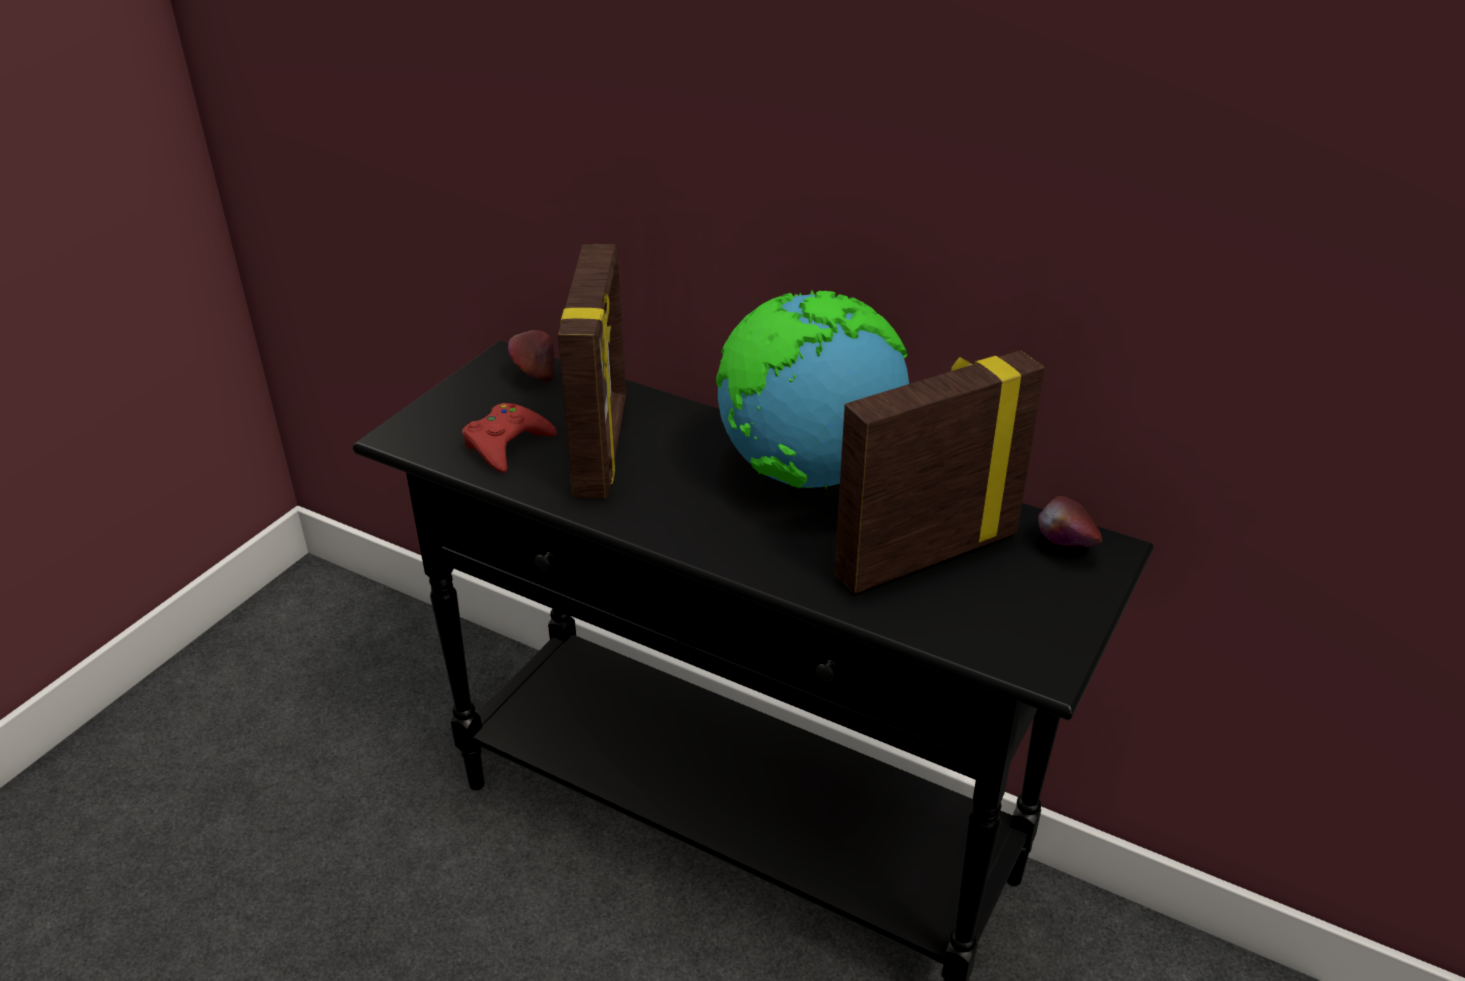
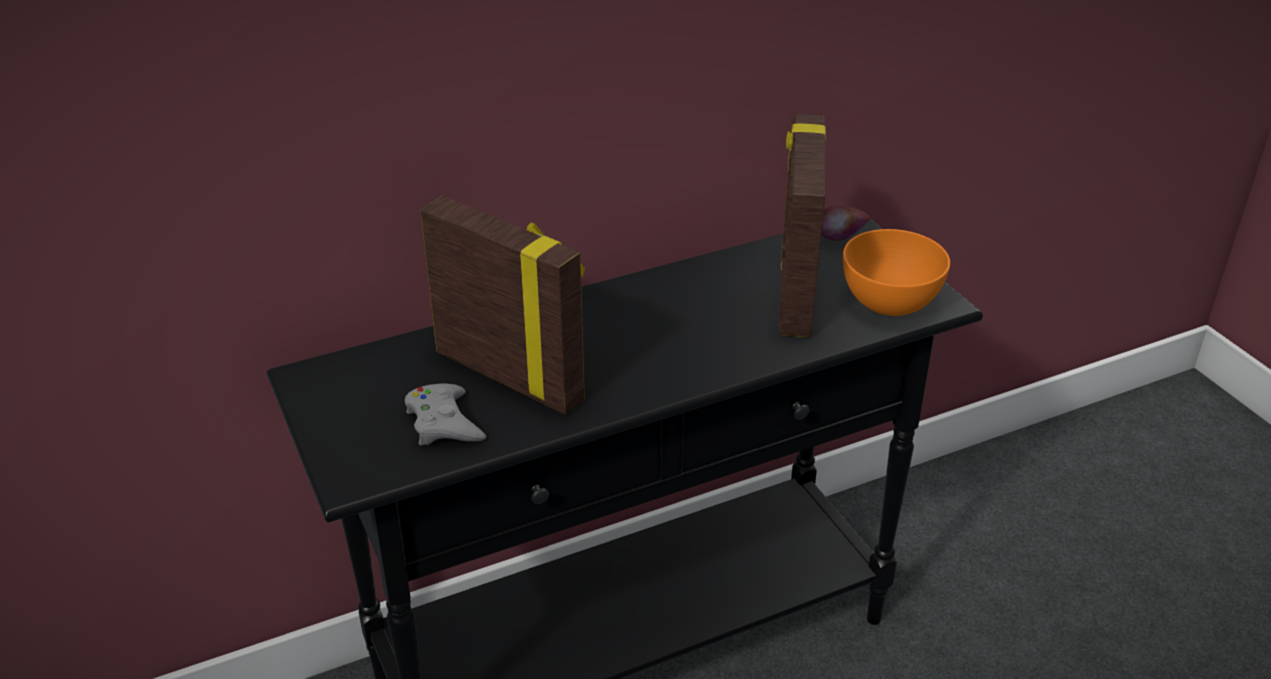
camera: 55 degrees left, 0 degrees up
red game controller [462,403,557,473] -> grey game controller [405,384,486,446]
apple [508,330,554,382] -> none
globe [716,291,909,489] -> none
none -> orange bowl [843,229,950,316]

